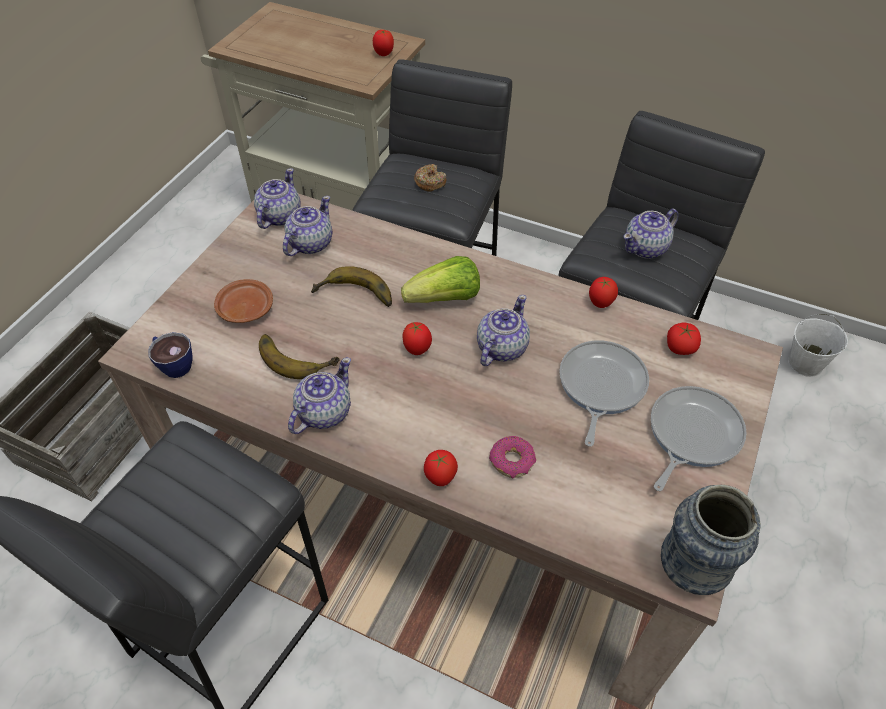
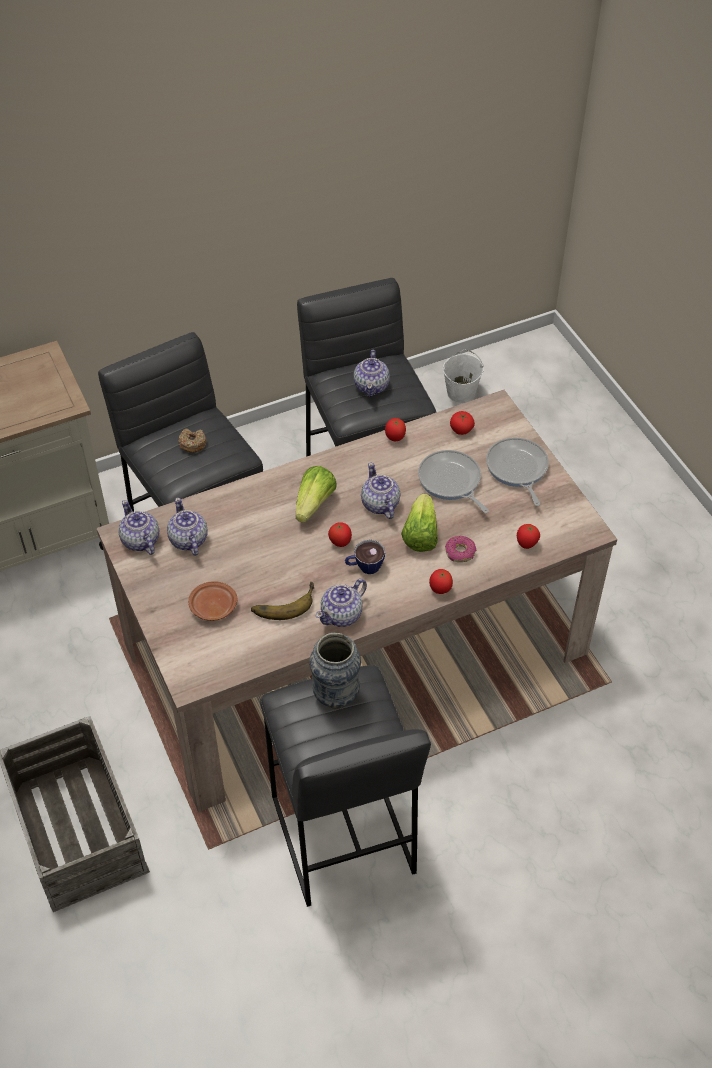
camera: 50 degrees left, 0 degrees up
cup [148,332,193,378] -> cup moved to [345,540,385,574]
teapot [288,357,351,434] -> teapot turned 120 degrees counterclockwise [316,579,367,627]
banana [311,266,392,307] -> none
tomato [373,30,394,56] -> tomato moved to [517,524,540,549]
vase [661,485,761,595] -> vase moved to [309,633,361,709]
none -> lettuce [401,494,438,552]

